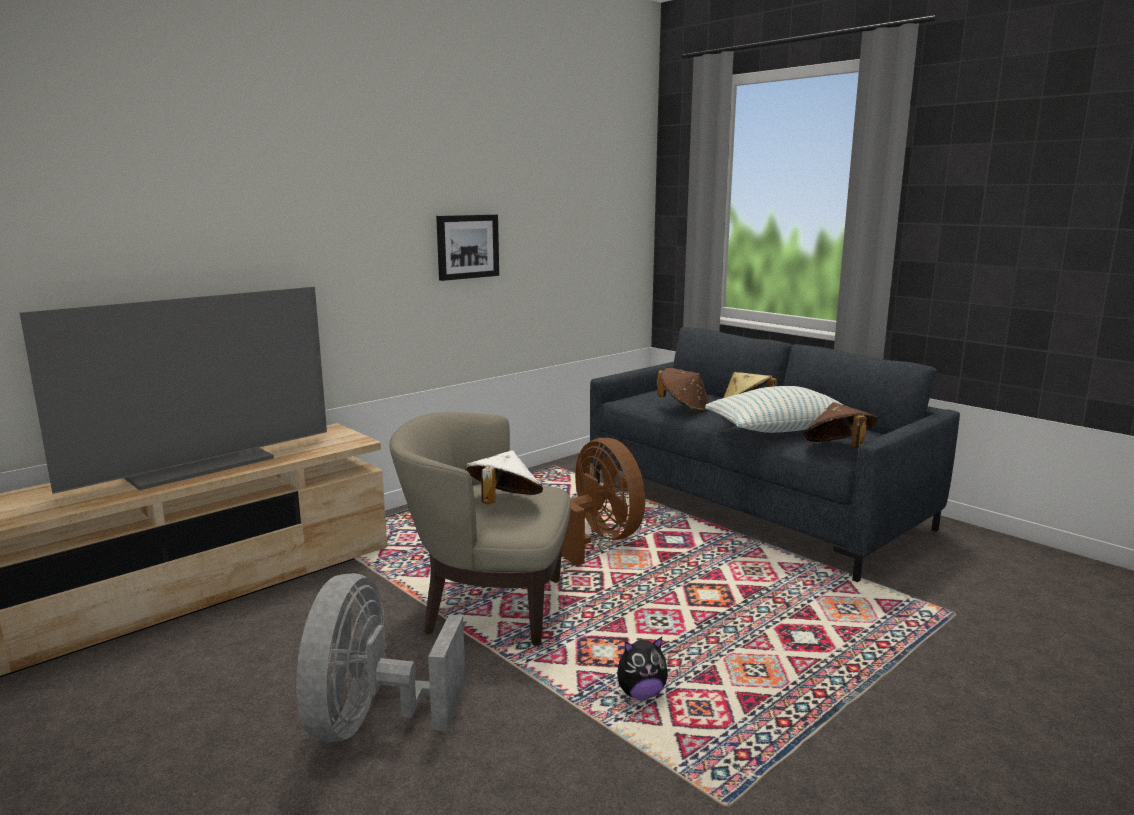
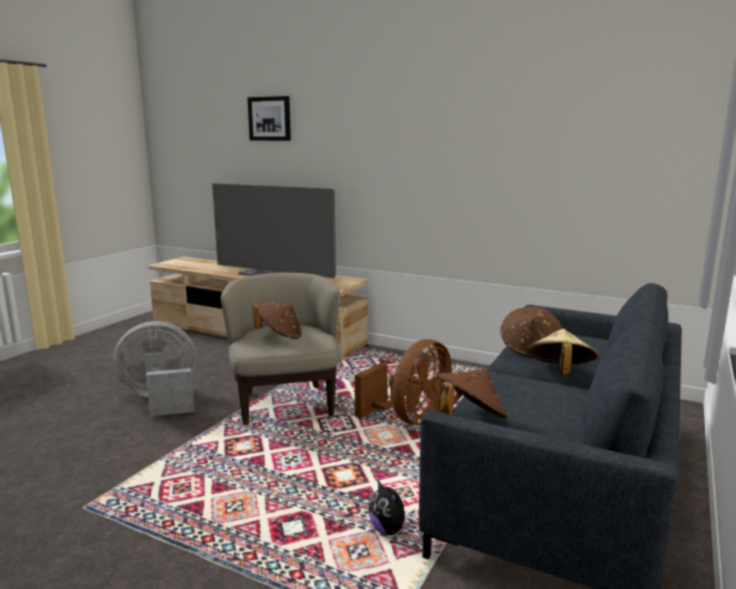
camera: 70 degrees right, 0 degrees up
picture [436,214,499,281] -> picture moved to [247,96,291,141]
white hat [465,450,543,505] -> brown hat [253,301,302,339]
plush toy [617,637,668,699] -> plush toy moved to [369,479,411,535]
pillow [705,386,843,433] -> none

